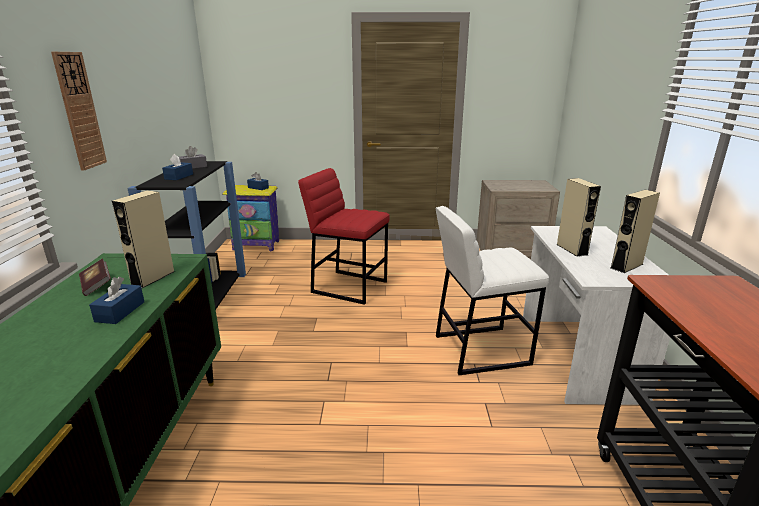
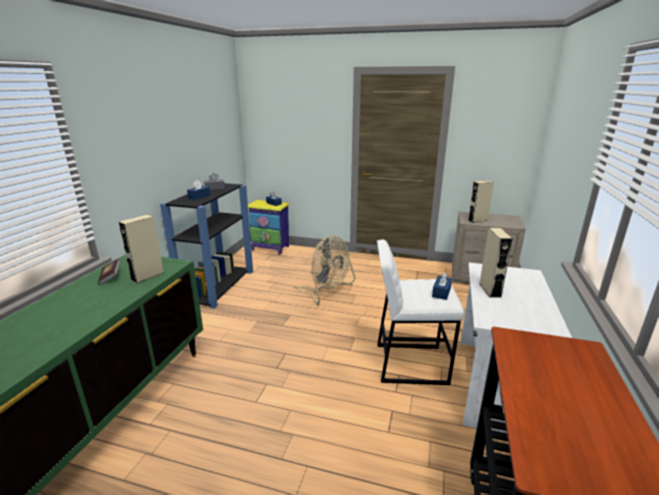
camera: 15 degrees right, 0 degrees up
wall clock [51,52,107,171] -> none
blue tissue box [89,277,144,324] -> blue tissue box moved to [432,272,452,300]
red stool [298,168,390,305] -> beige fan [295,236,356,306]
beige speaker [611,190,660,273] -> beige speaker moved to [468,180,494,223]

